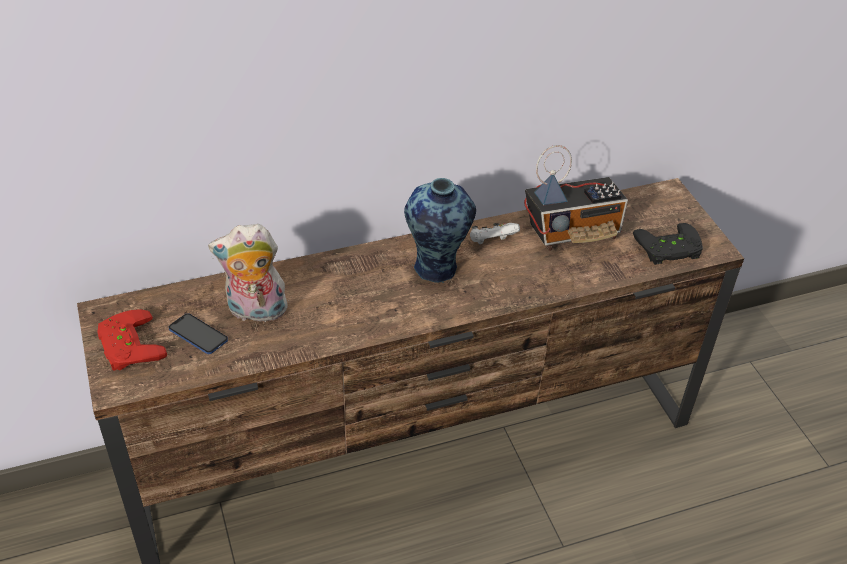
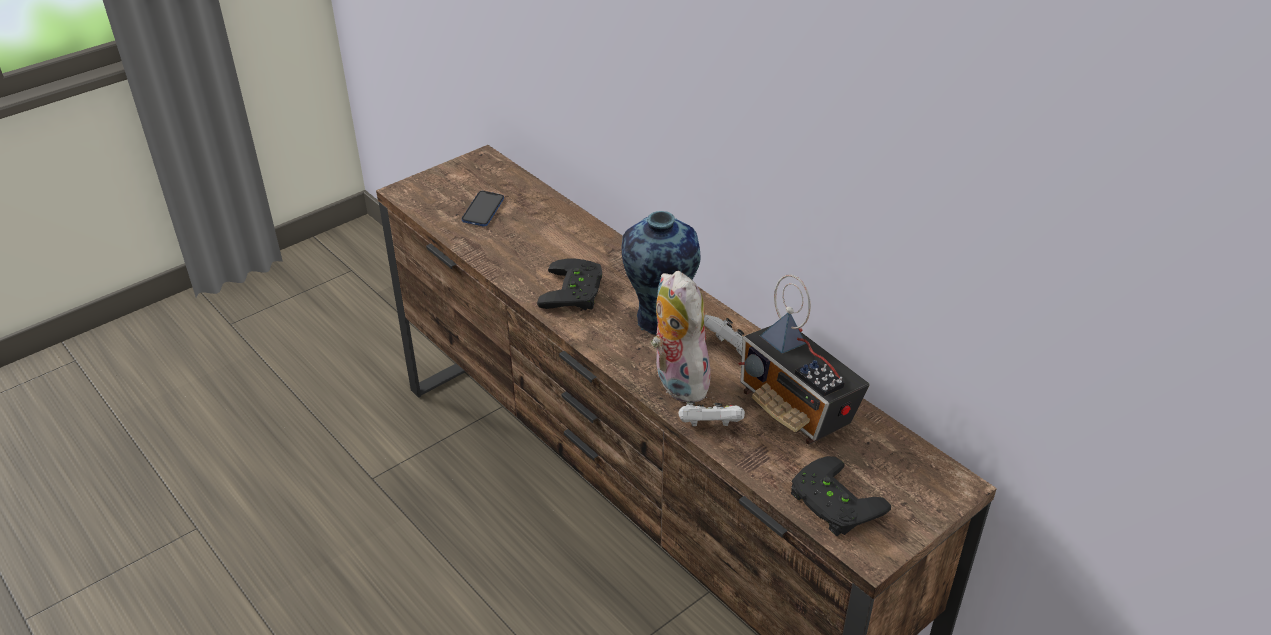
camera: 70 degrees right, 5 degrees down
red game controller [98,309,167,371] -> none
plush toy [208,224,290,322] -> plush toy moved to [651,270,711,402]
none -> black game controller [537,258,602,310]
none -> white game controller [679,401,745,426]

